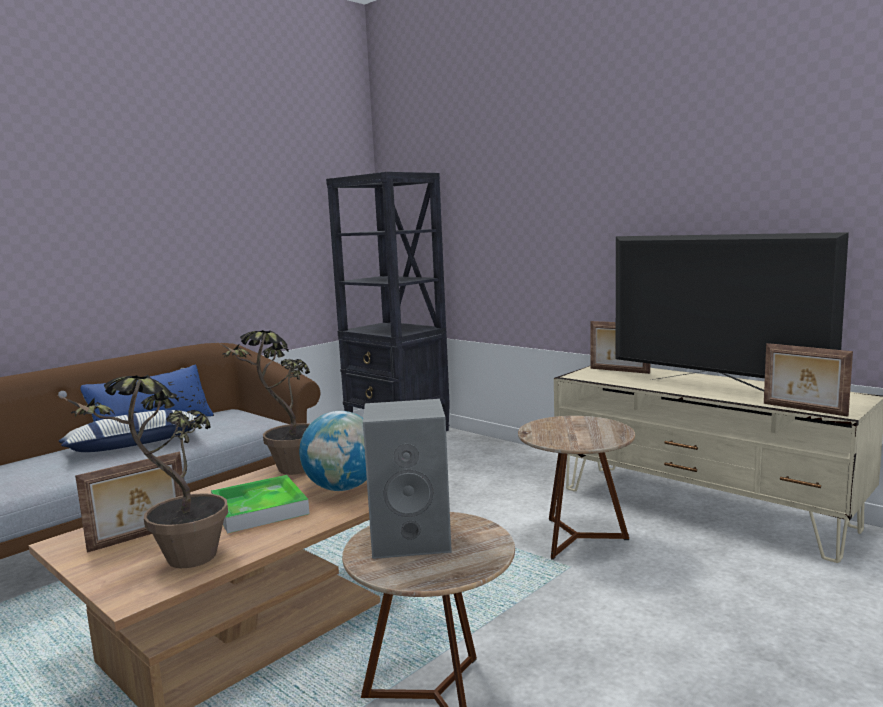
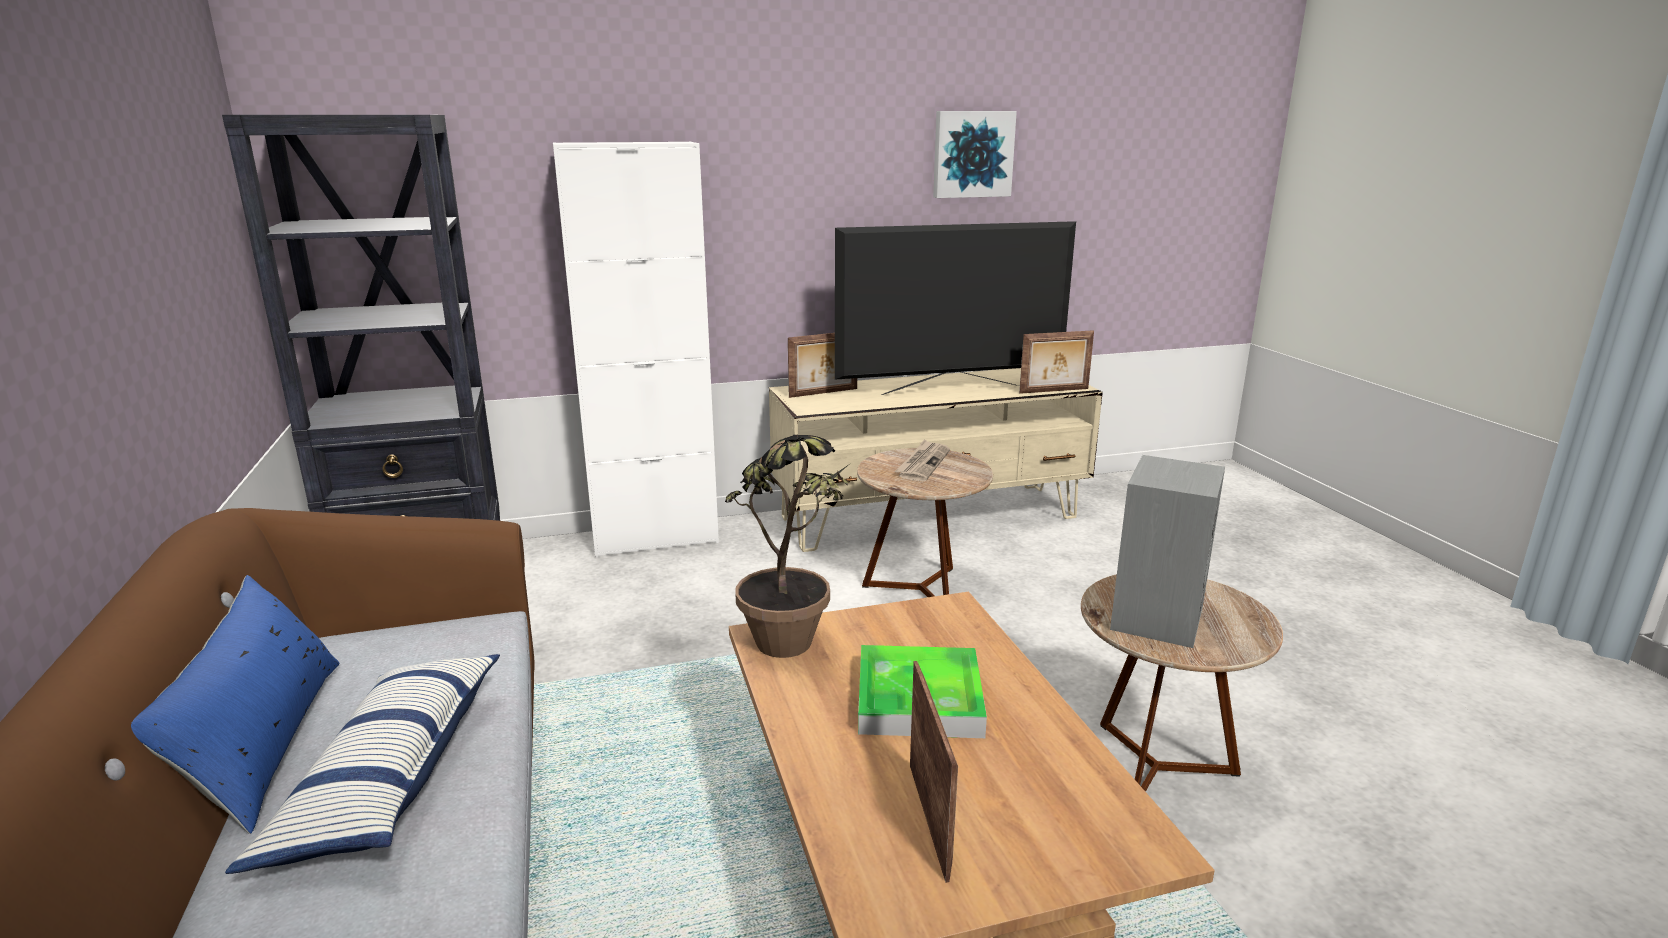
camera: 60 degrees left, 10 degrees up
potted plant [58,375,228,568] -> none
globe [299,411,367,491] -> none
none -> white cabinet [553,142,719,558]
none -> newspaper [895,439,950,482]
none -> picture [933,111,1017,198]

